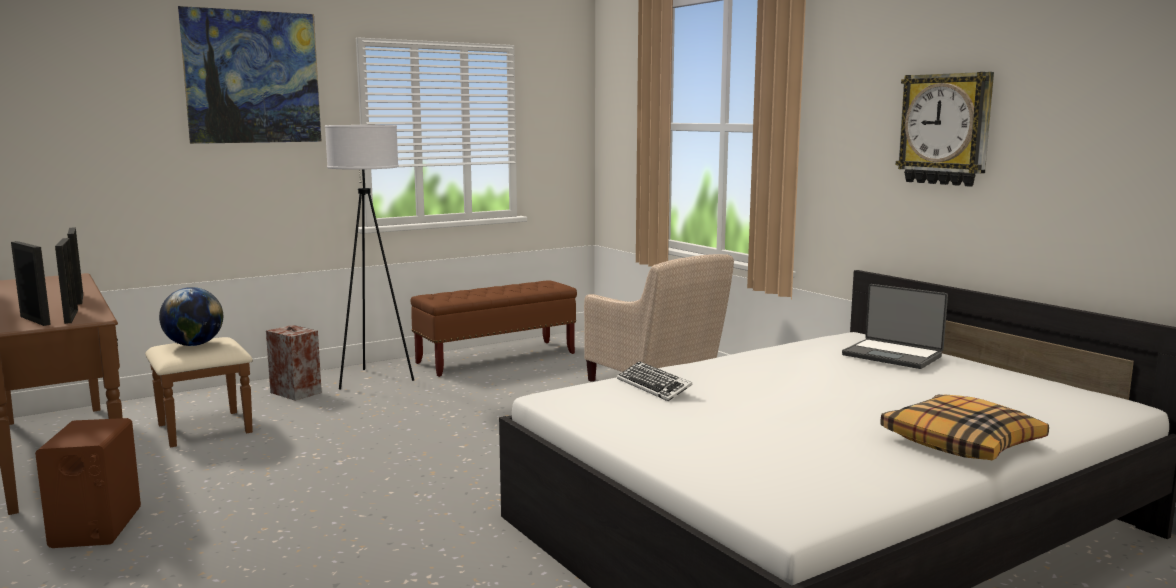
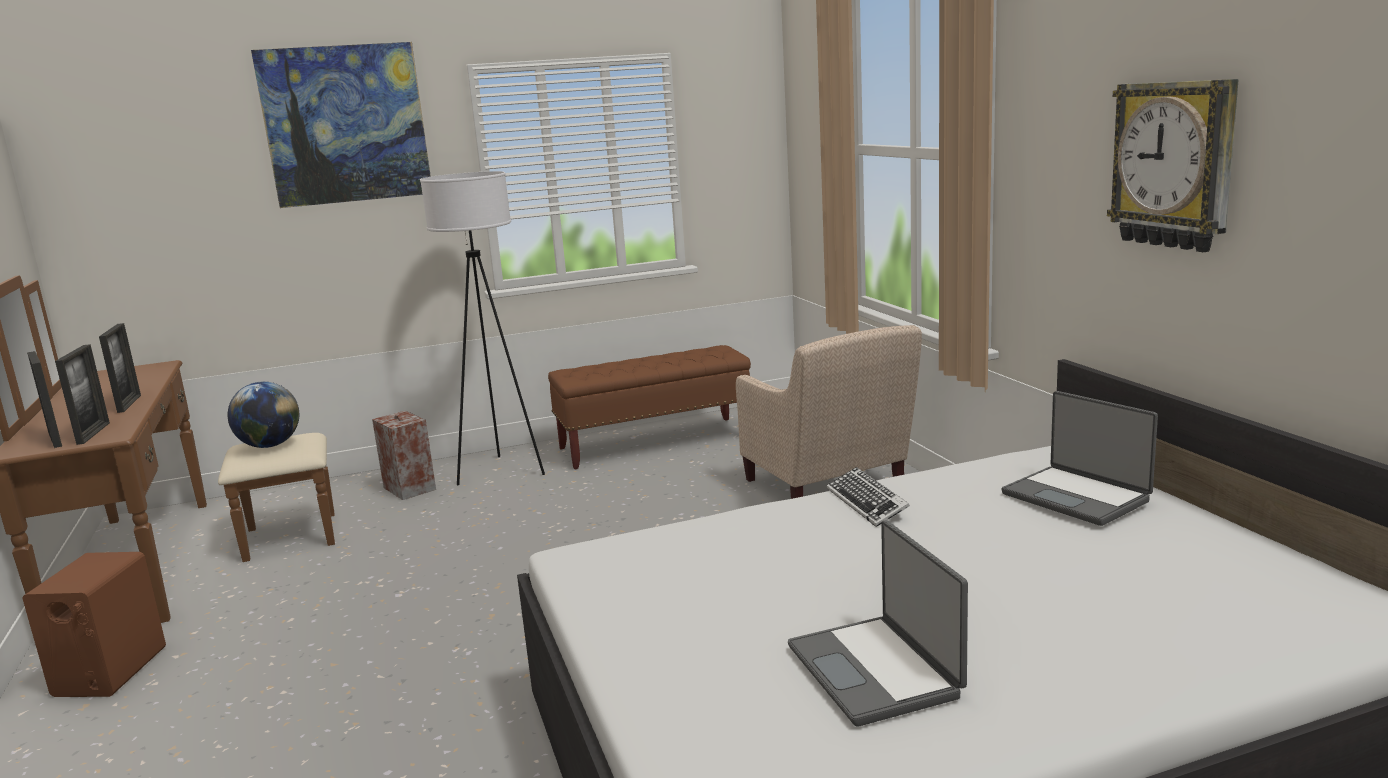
camera: 15 degrees right, 5 degrees up
keyboard [617,361,693,401] -> keyboard moved to [827,467,910,527]
pillow [880,394,1049,460] -> none
none -> laptop [788,520,968,727]

